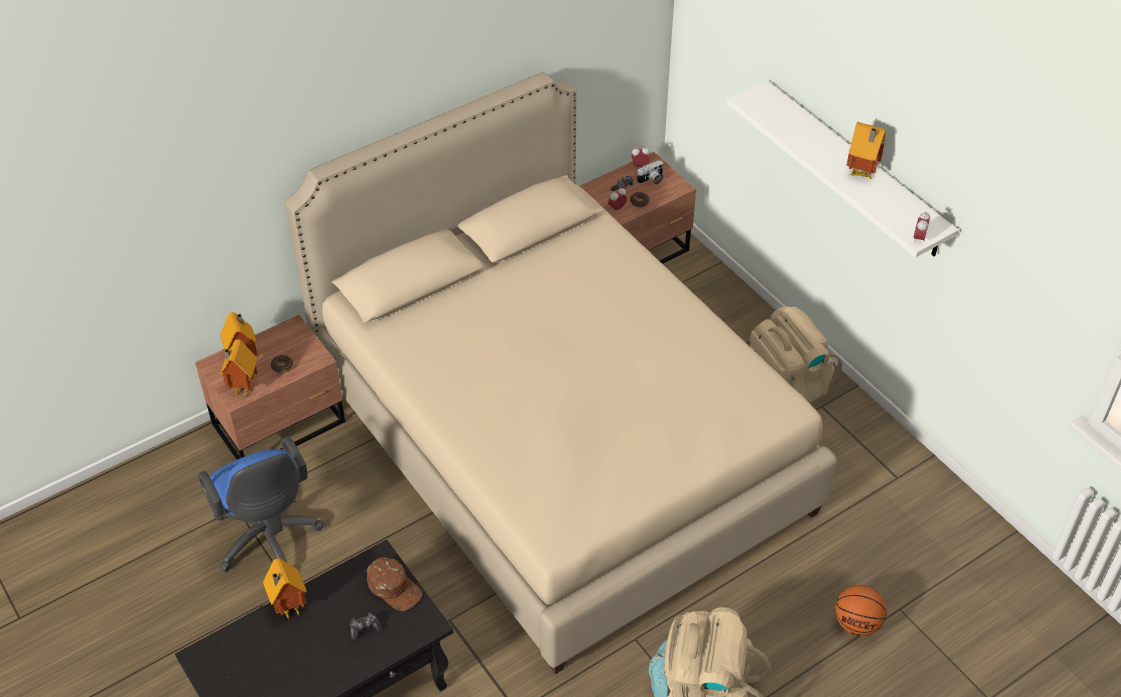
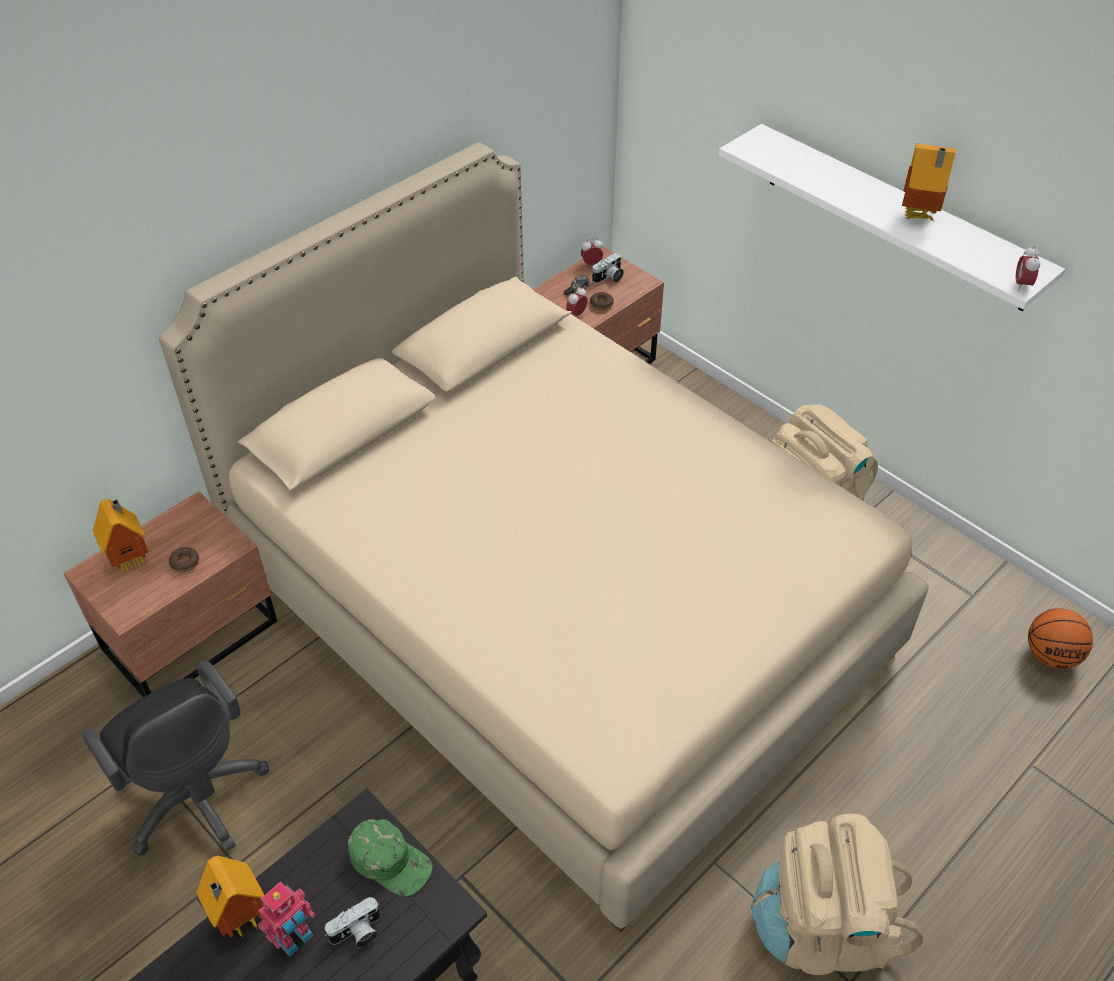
camera: 10 degrees left, 0 degrees up
blue office chair [198,437,323,572] -> black office chair [82,660,269,856]
toy house [220,339,258,398] -> none
game controller [350,613,382,640] -> camera [325,897,380,948]
brown cap [367,557,422,611] -> green cap [348,819,433,896]
basketball [835,585,887,636] -> basketball moved to [1028,608,1093,669]
none -> toy robot [258,882,315,957]

